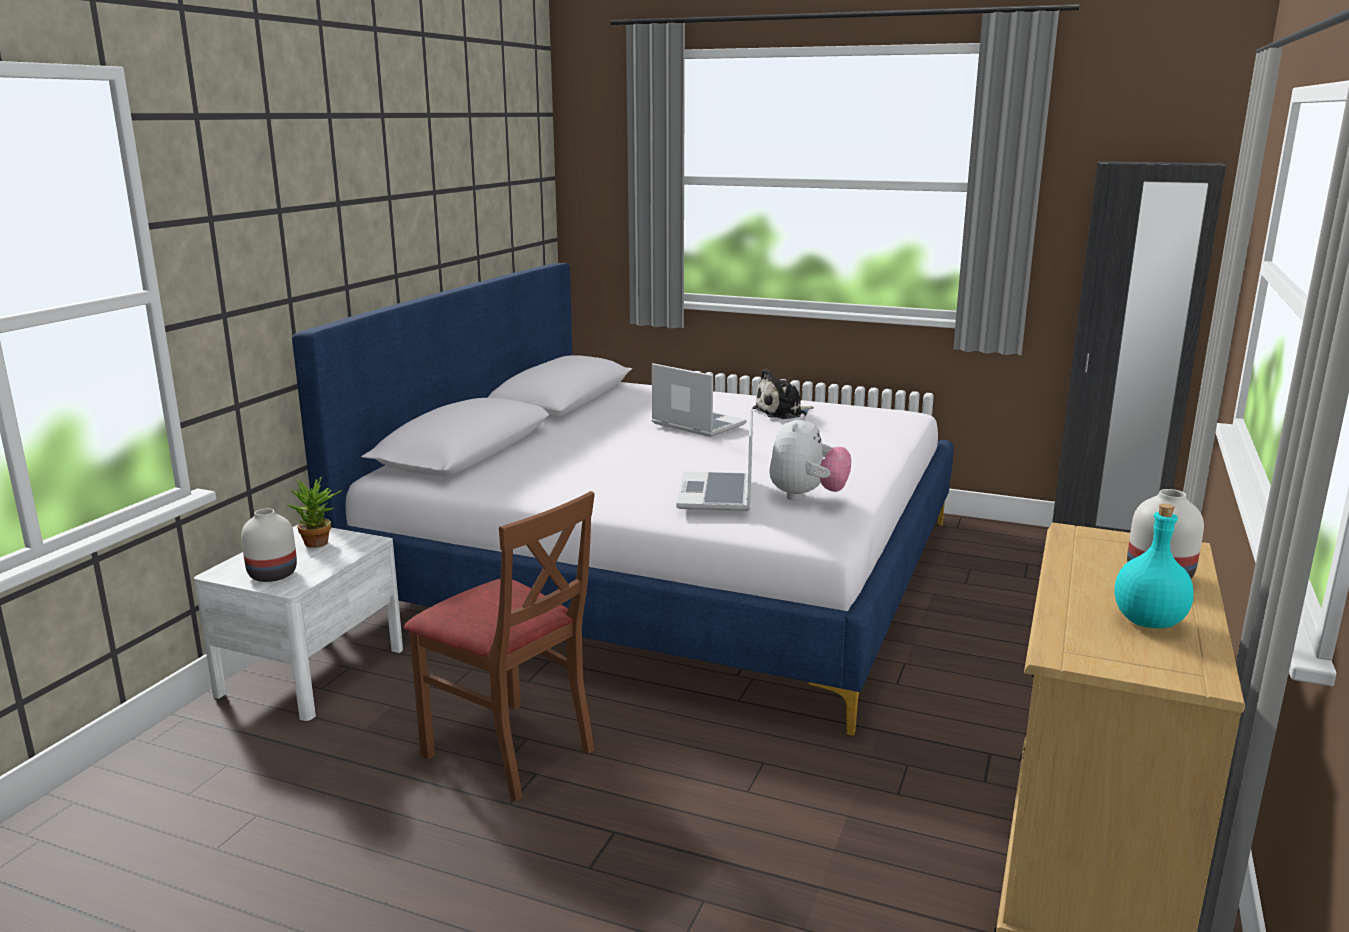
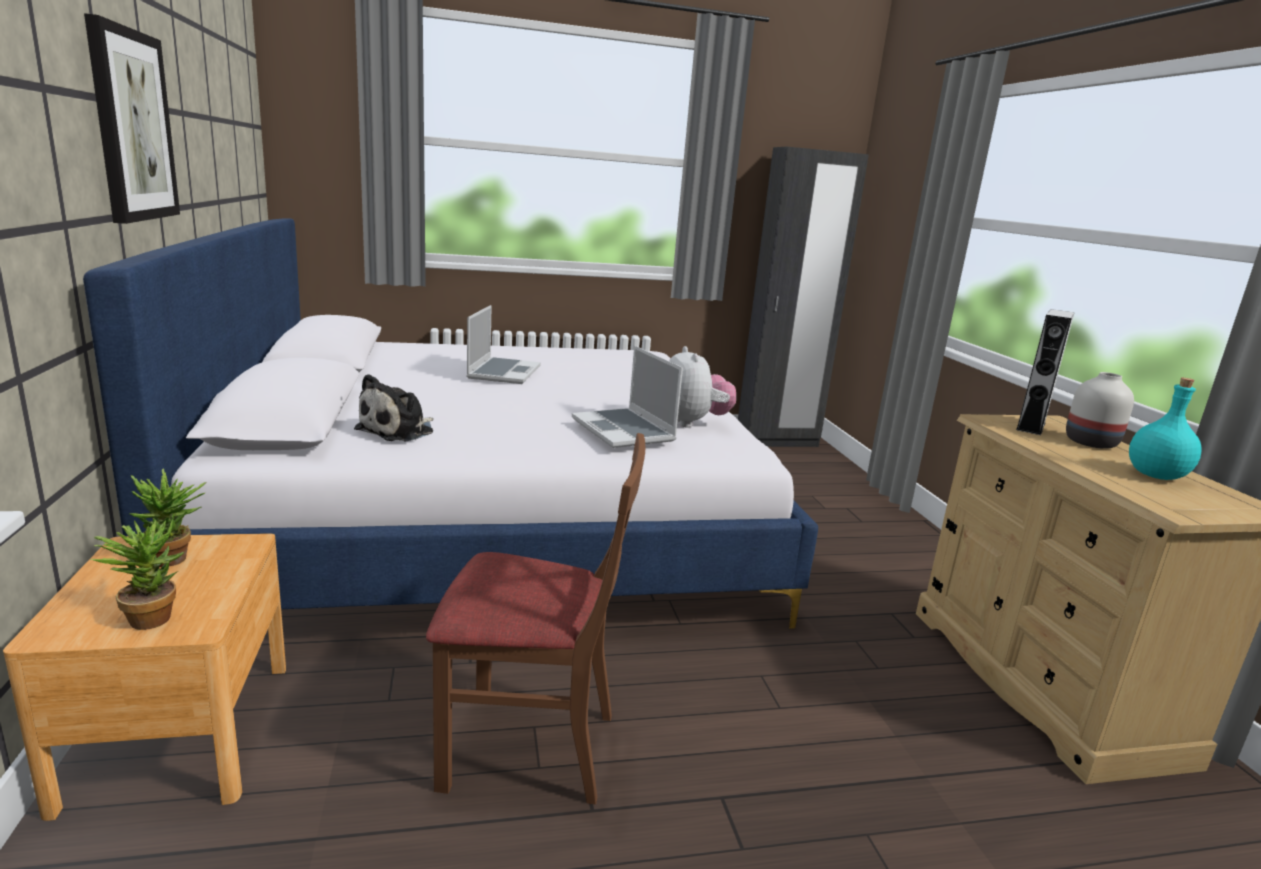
camera: 35 degrees left, 0 degrees up
white nightstand [194,525,403,721] -> brown nightstand [3,533,286,821]
white vase [241,509,297,582] -> potted plant [91,513,184,630]
laptop [652,363,747,437] -> laptop turned 90 degrees clockwise [466,305,541,384]
plush toy [753,369,814,419] -> plush toy moved to [354,374,434,441]
none -> picture [84,13,180,224]
none -> grey speaker [1016,309,1075,435]

